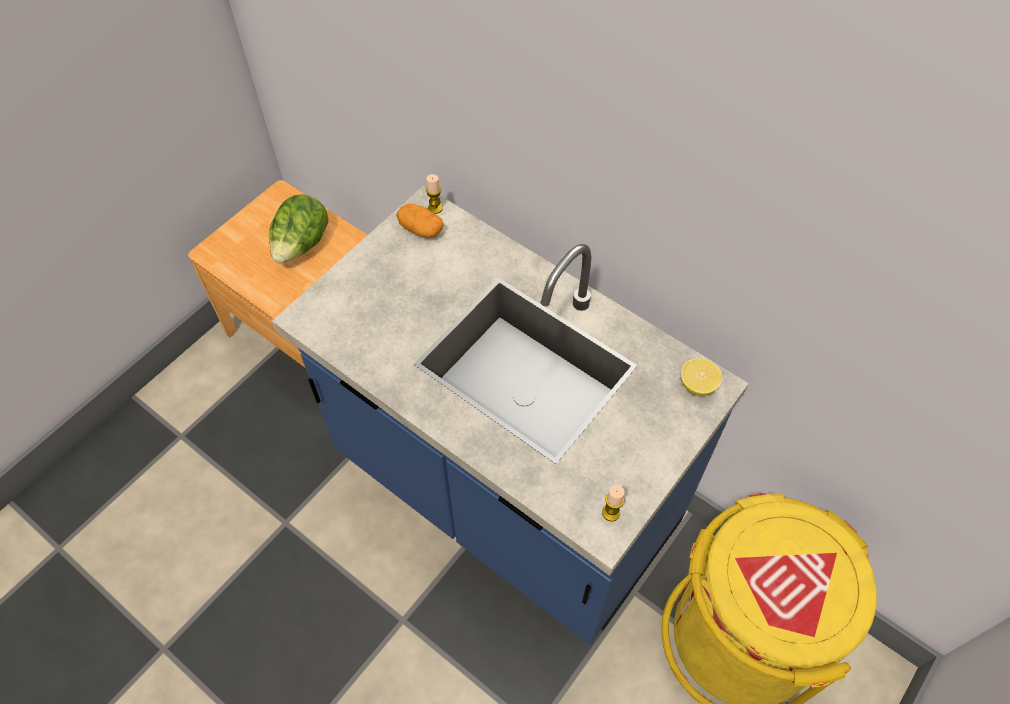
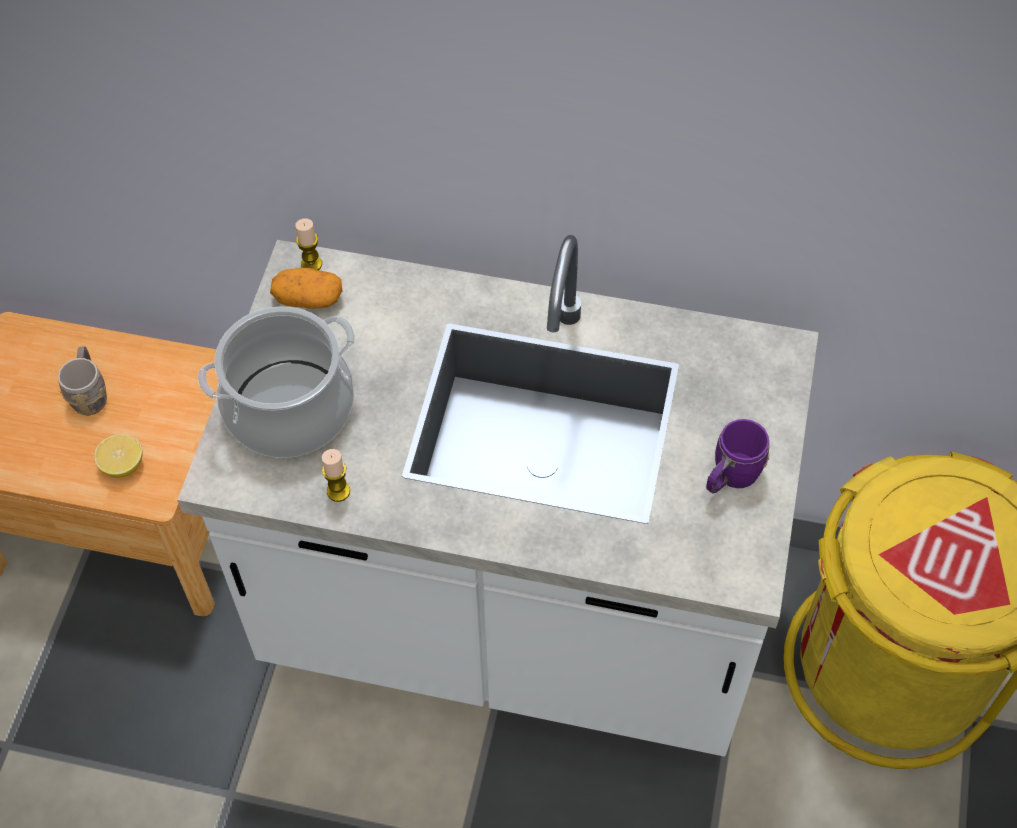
camera: 25 degrees left, 0 degrees up
lettuce [269,194,328,263] -> grey mug [58,346,107,416]
blue counter [272,185,749,645] -> white counter [177,235,819,756]
candle [602,485,625,521] -> candle moved to [322,449,350,502]
lemon [681,358,722,396] -> lemon moved to [94,434,142,478]
none -> cooking pot [197,306,355,458]
none -> purple mug [706,419,769,494]

